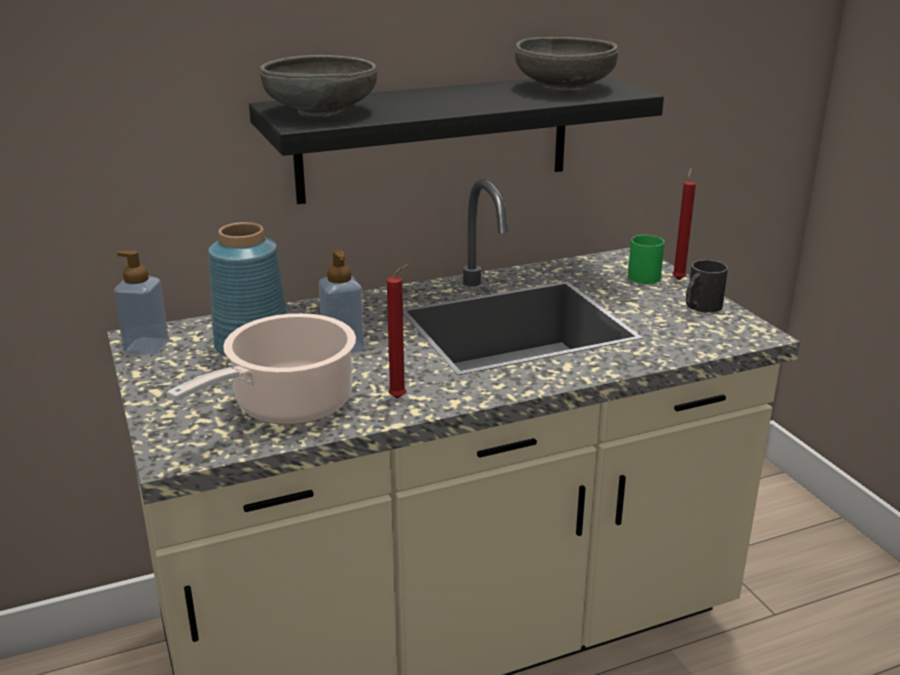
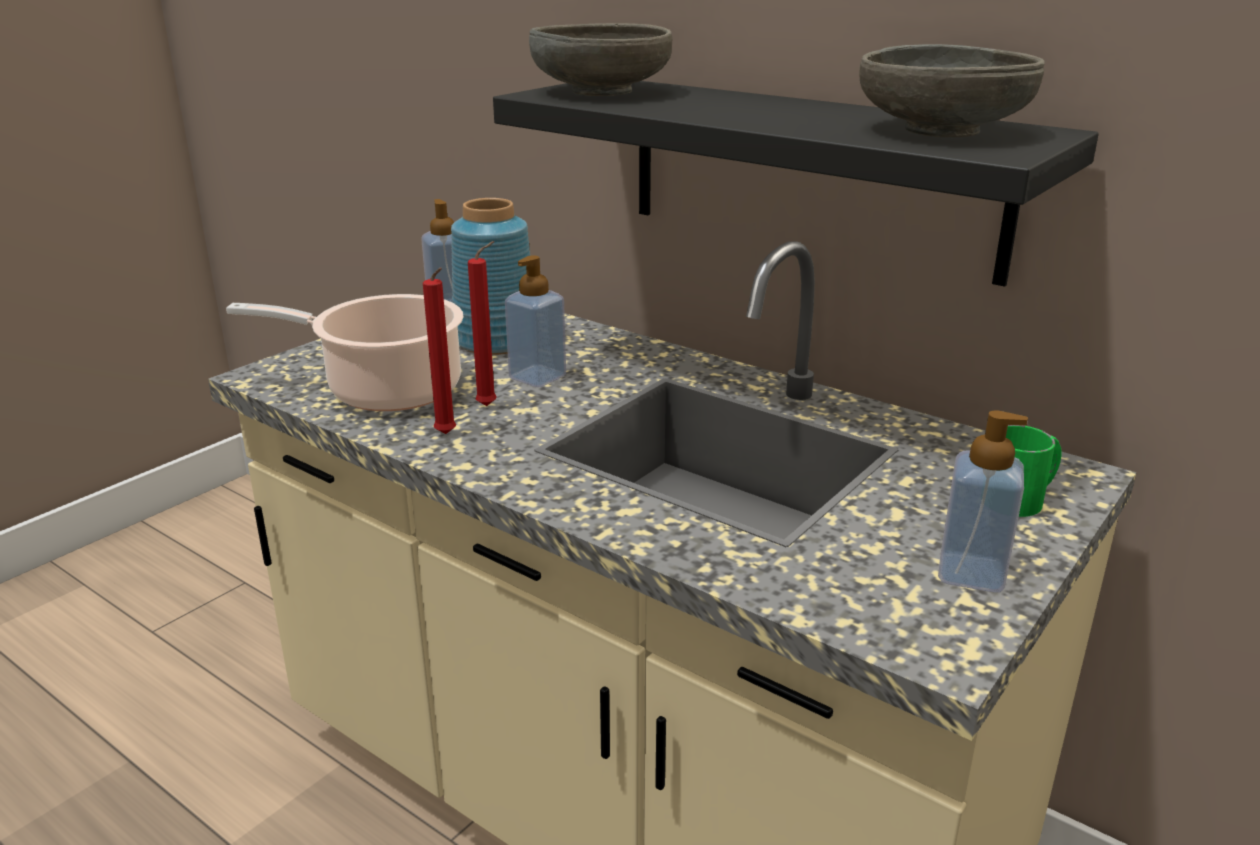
camera: 60 degrees right, 0 degrees up
red candle [672,168,696,280] -> red candle moved to [468,241,496,406]
black mug [686,260,728,313] -> soap dispenser [938,410,1028,593]

